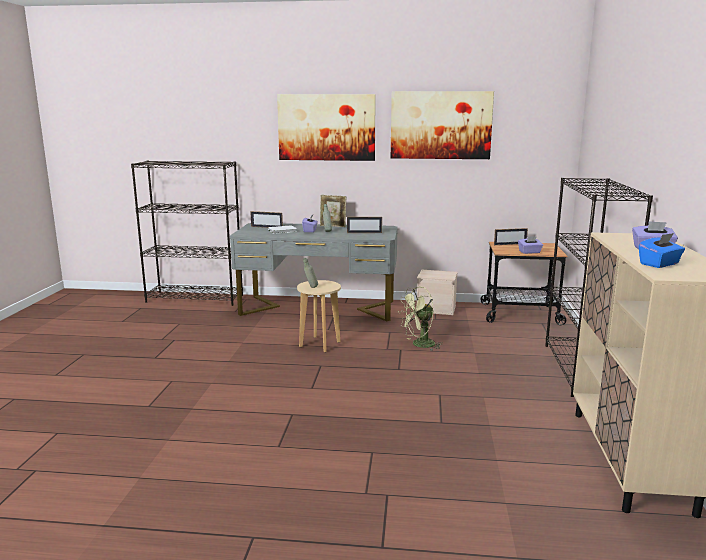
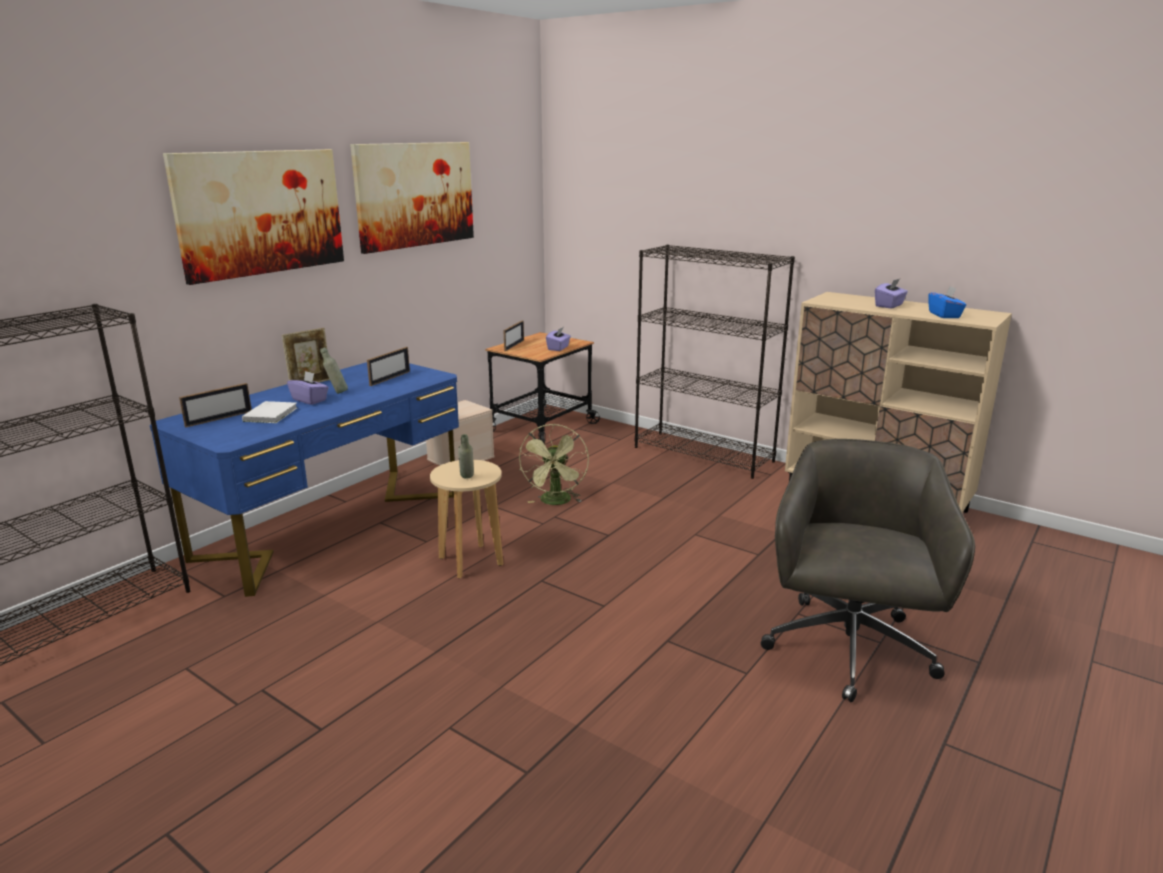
camera: 60 degrees left, 5 degrees up
grey desk [230,223,398,322] -> blue desk [150,362,459,597]
none -> grey office chair [761,439,975,702]

